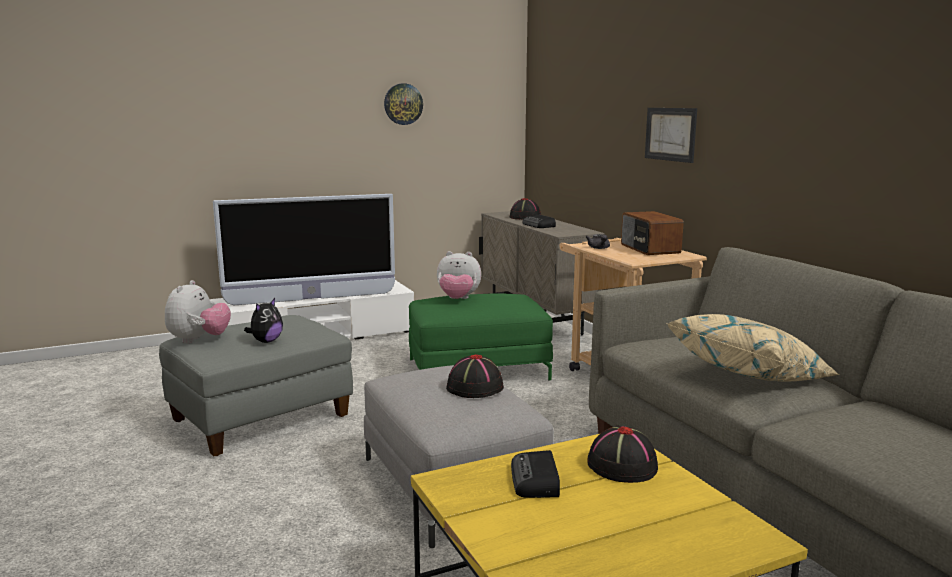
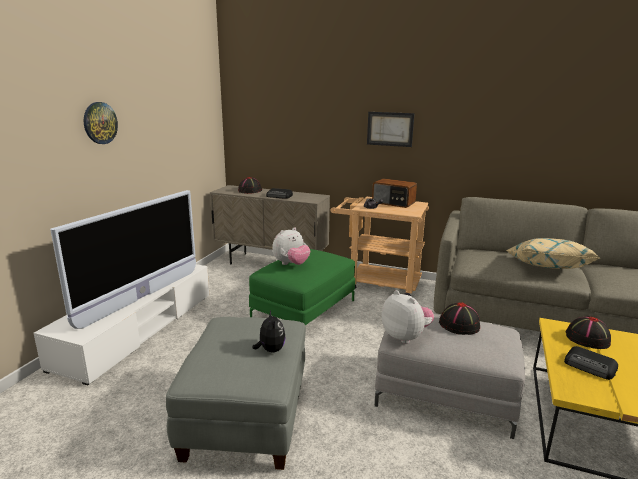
camera: 45 degrees left, 5 degrees up
plush toy [165,280,231,344] -> plush toy moved to [382,290,434,344]
wall clock [384,83,423,125] -> wall clock moved to [83,102,118,144]

